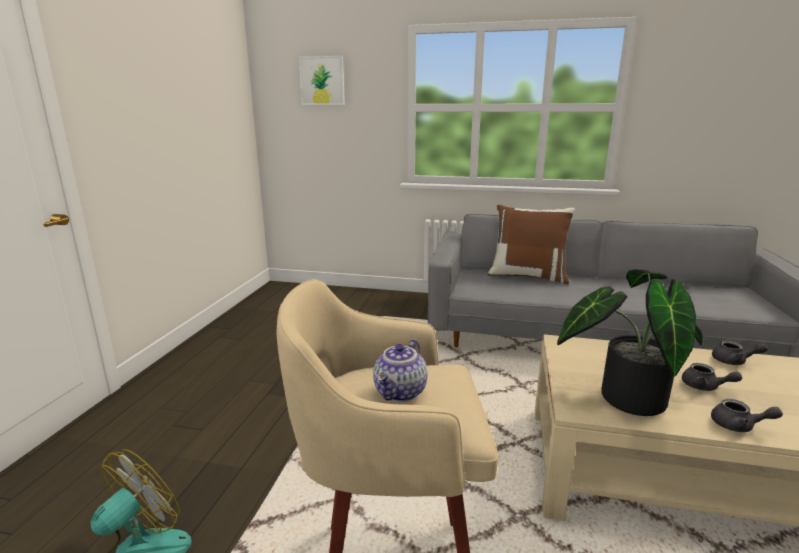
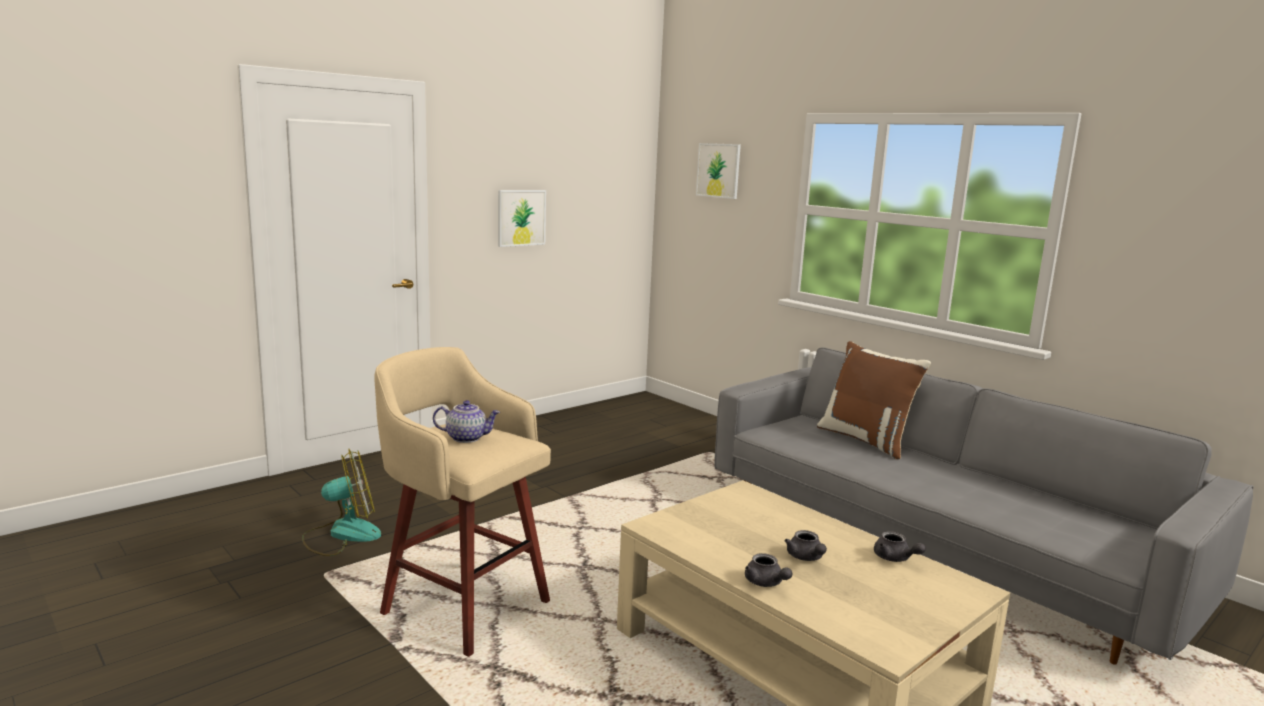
camera: 35 degrees right, 5 degrees down
teapot [373,339,427,402] -> teapot turned 150 degrees counterclockwise [433,400,500,443]
potted plant [557,269,703,416] -> none
none -> picture [498,190,546,247]

